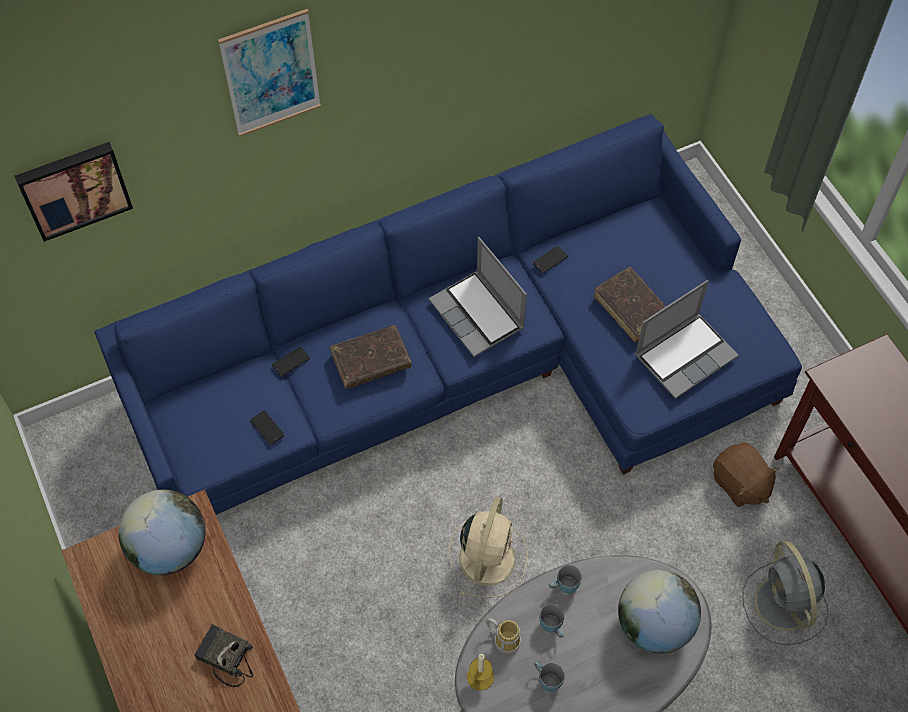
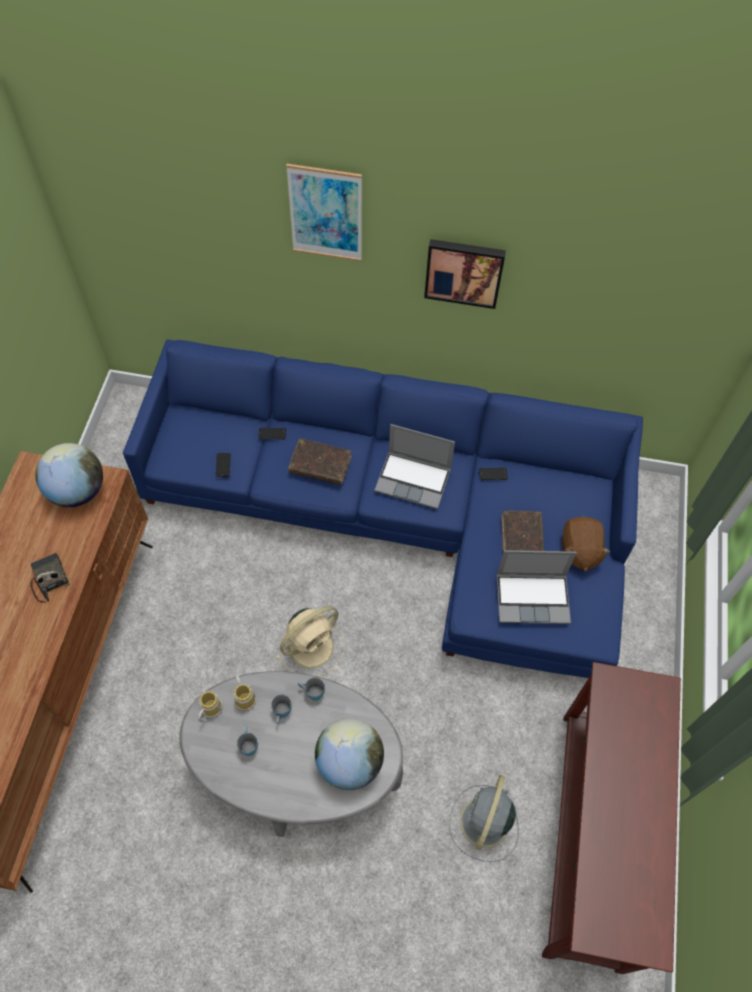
camera: 35 degrees right, 0 degrees up
picture [15,142,133,242] -> picture moved to [424,239,506,309]
laptop [429,237,527,357] -> laptop turned 75 degrees counterclockwise [375,424,455,509]
candle [467,654,494,691] -> mug [198,691,223,722]
brown plush toy [713,443,779,507] -> brown plush toy moved to [562,517,611,572]

